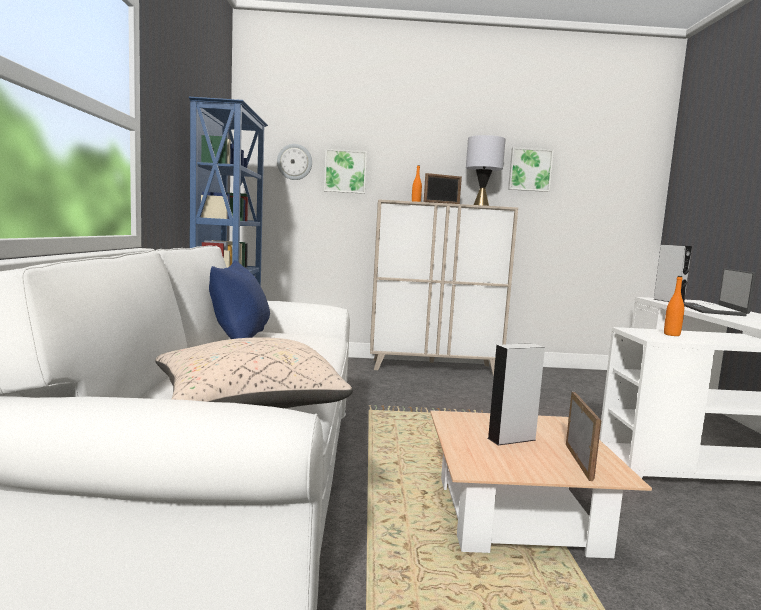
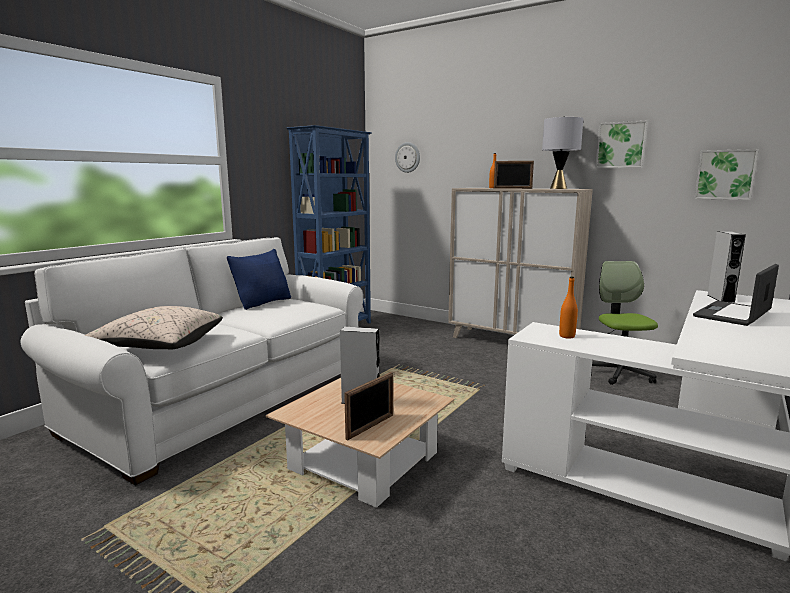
camera: 35 degrees right, 5 degrees up
picture [324,149,367,194] -> picture moved to [694,149,759,200]
none -> office chair [592,261,658,385]

